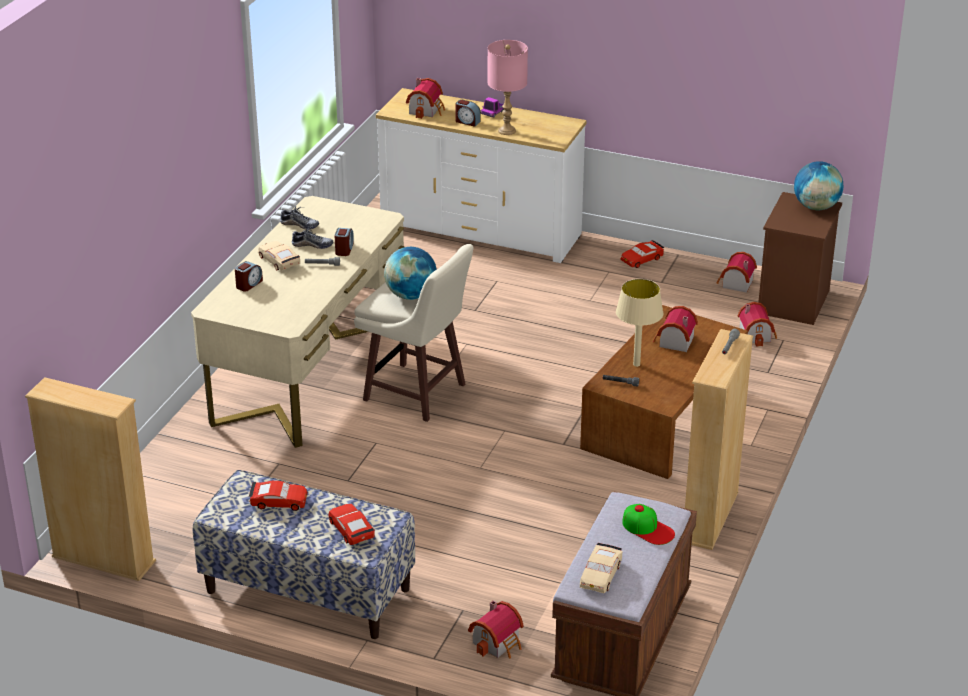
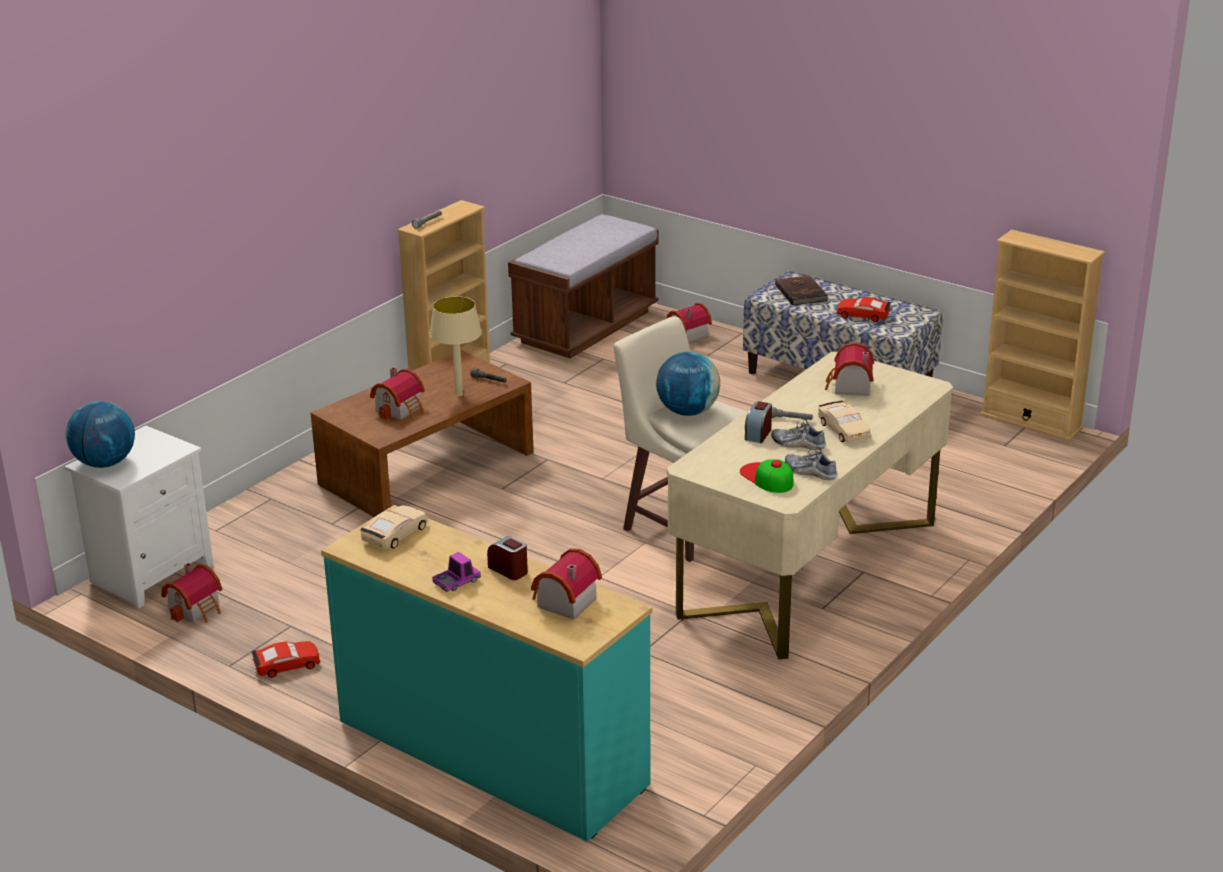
camera: 165 degrees left, 5 degrees down
alarm clock [235,261,263,292] -> none
red toy car [328,504,375,545] -> brown book [775,275,828,305]
white dresser [376,88,587,263] -> turquoise dresser [321,505,652,842]
pink table lamp [488,40,528,135] -> none
beige toy car [580,543,622,593] -> beige toy car moved to [360,505,428,549]
cap [622,504,675,545] -> cap moved to [740,459,793,493]
toy house [738,302,777,347] -> toy house moved to [825,342,874,396]
brown nightstand [758,192,842,325] -> white nightstand [64,425,213,608]

